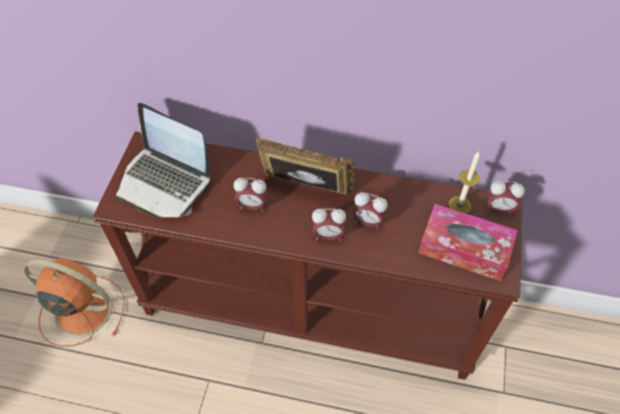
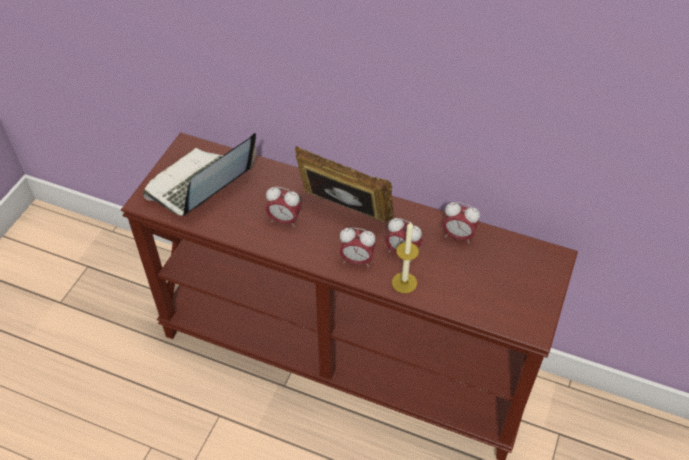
camera: 10 degrees right, 5 degrees down
orange fan [24,258,125,347] -> none
laptop [116,103,210,218] -> laptop turned 90 degrees clockwise [143,133,256,216]
tissue box [418,204,518,281] -> none
candle [449,152,480,214] -> candle moved to [392,221,419,293]
alarm clock [487,181,525,216] -> alarm clock moved to [443,202,480,244]

